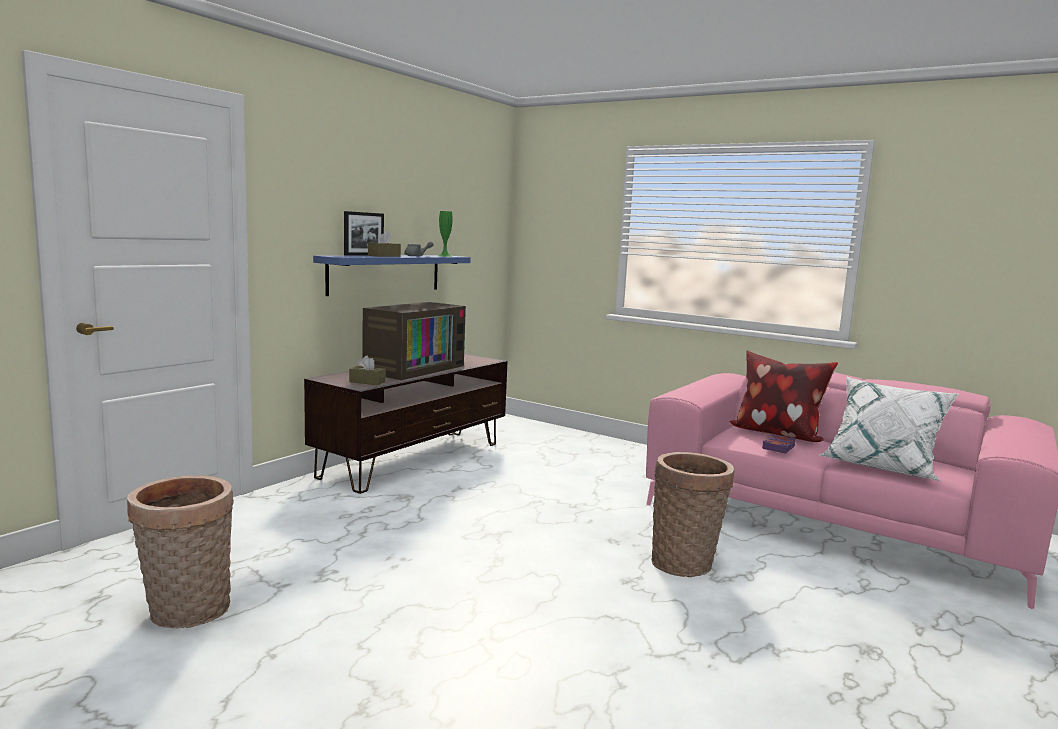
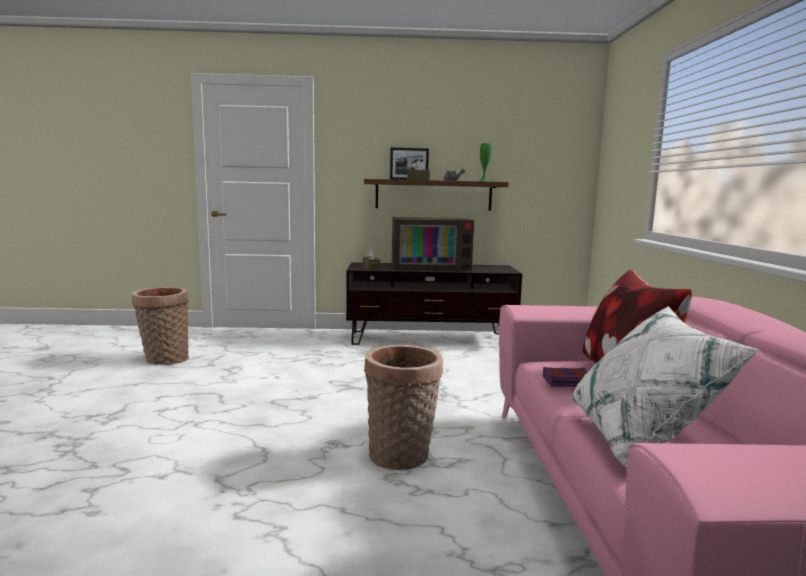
camera: 55 degrees right, 0 degrees up
blue shelf [313,255,471,296] -> brown shelf [364,179,509,211]

